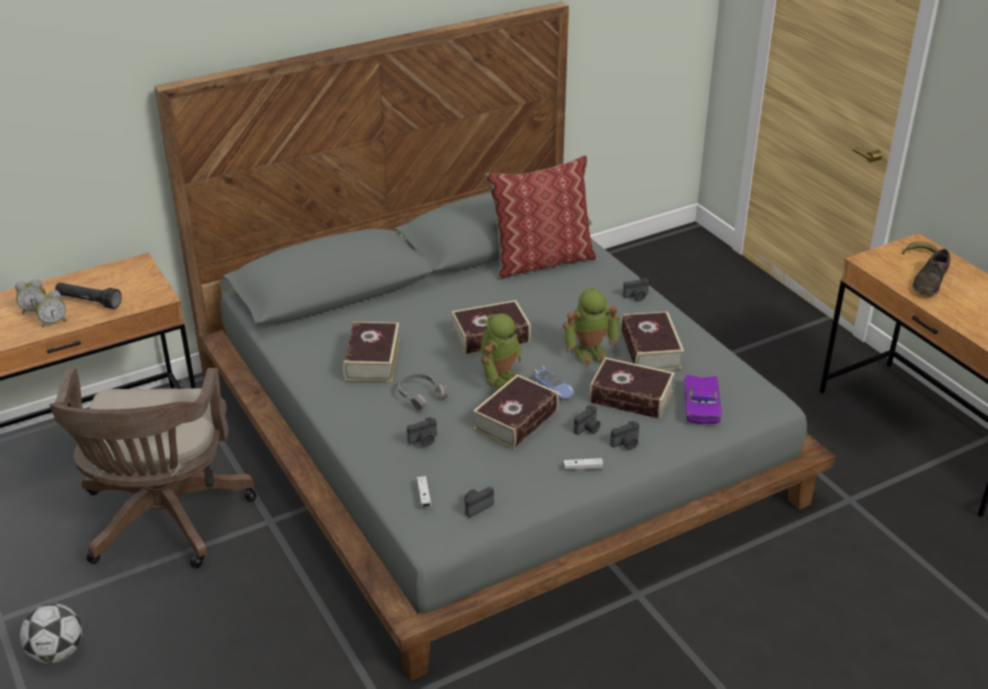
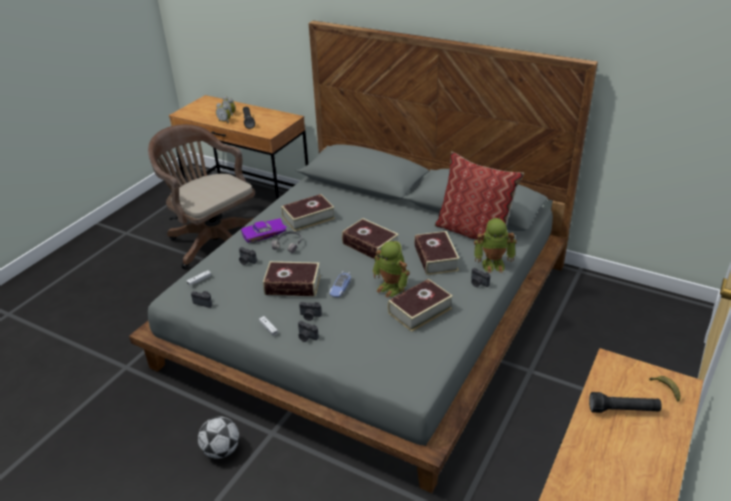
camera: 60 degrees right, 0 degrees up
football [20,604,82,664] -> football moved to [198,416,239,459]
brown office chair [49,368,257,569] -> brown office chair turned 75 degrees clockwise [148,124,255,270]
toy robot [481,314,522,389] -> toy robot moved to [474,218,517,273]
book [589,357,675,419] -> book moved to [414,231,460,275]
purple toy car [684,375,722,424] -> purple toy car moved to [241,218,287,243]
brown shoe [912,249,950,296] -> black flashlight [589,392,662,413]

